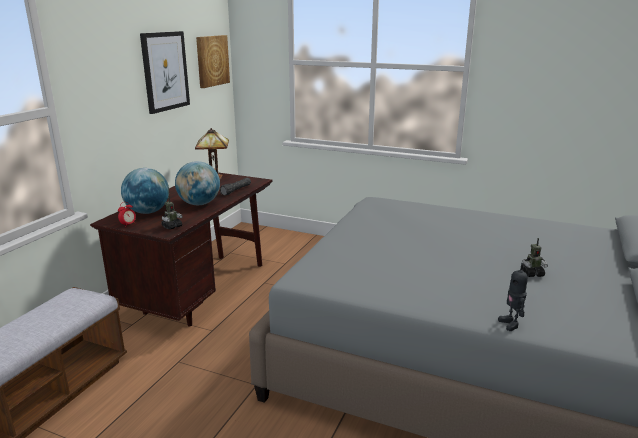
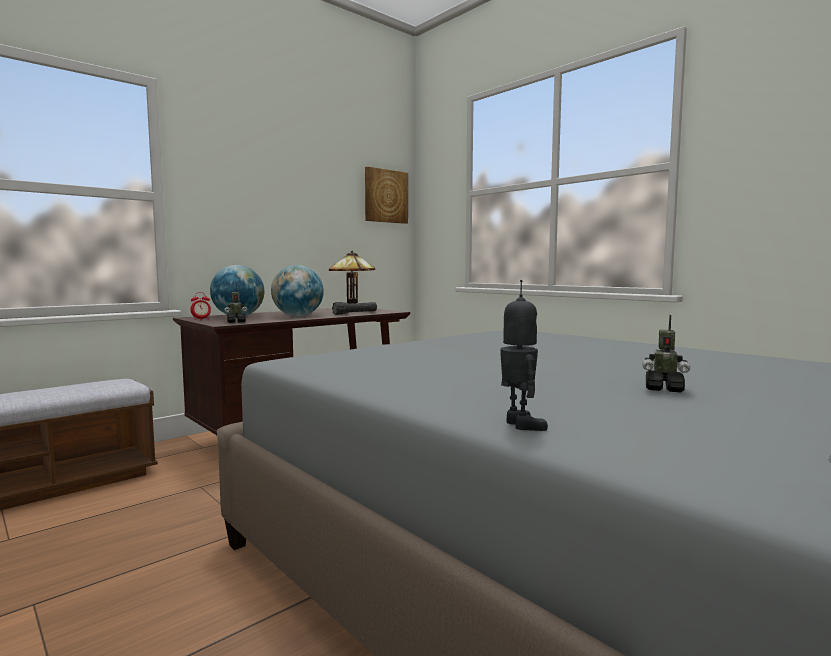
camera: 25 degrees right, 15 degrees down
picture [140,31,190,114] -> none
toy robot [498,263,528,331] -> toy robot turned 150 degrees clockwise [500,280,548,431]

